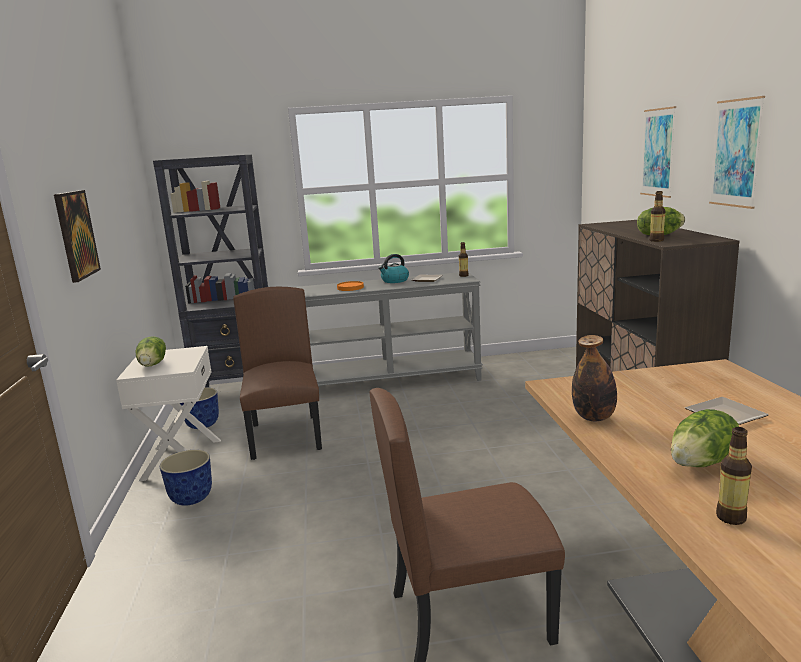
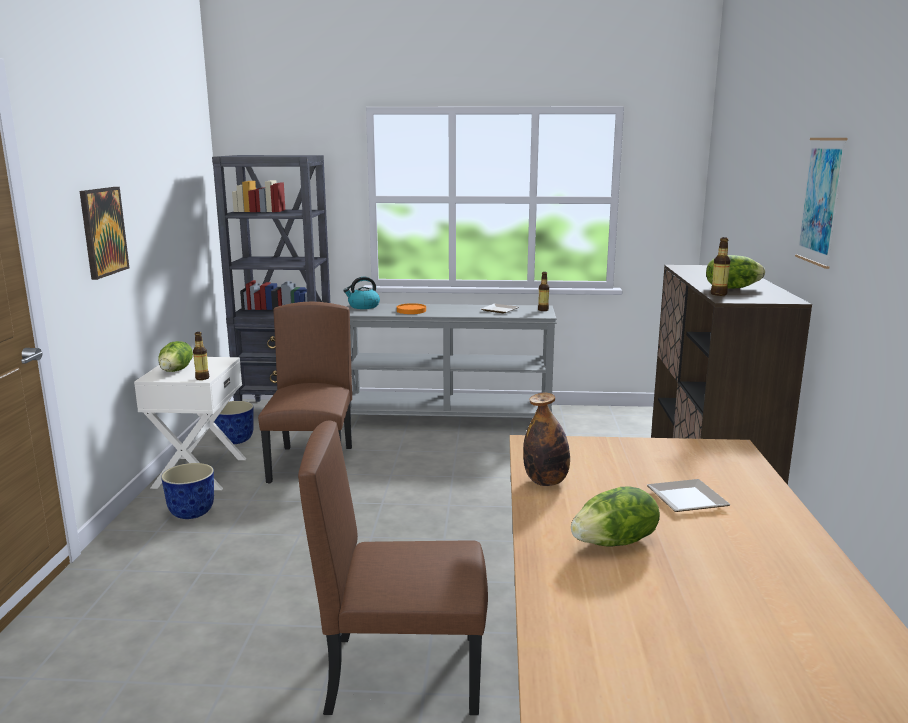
camera: 10 degrees right, 0 degrees up
kettle [378,254,409,283] -> kettle moved to [343,277,380,309]
picture [640,106,676,198] -> none
bottle [716,427,752,525] -> bottle moved to [193,332,209,380]

